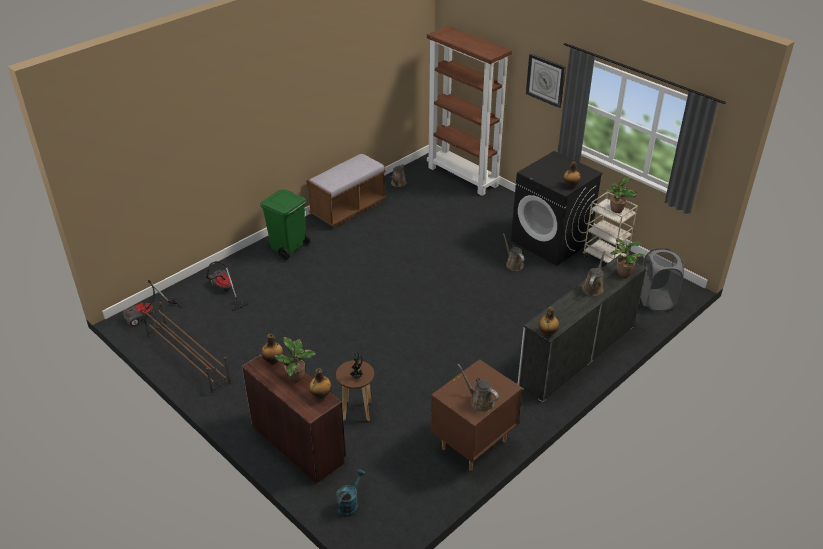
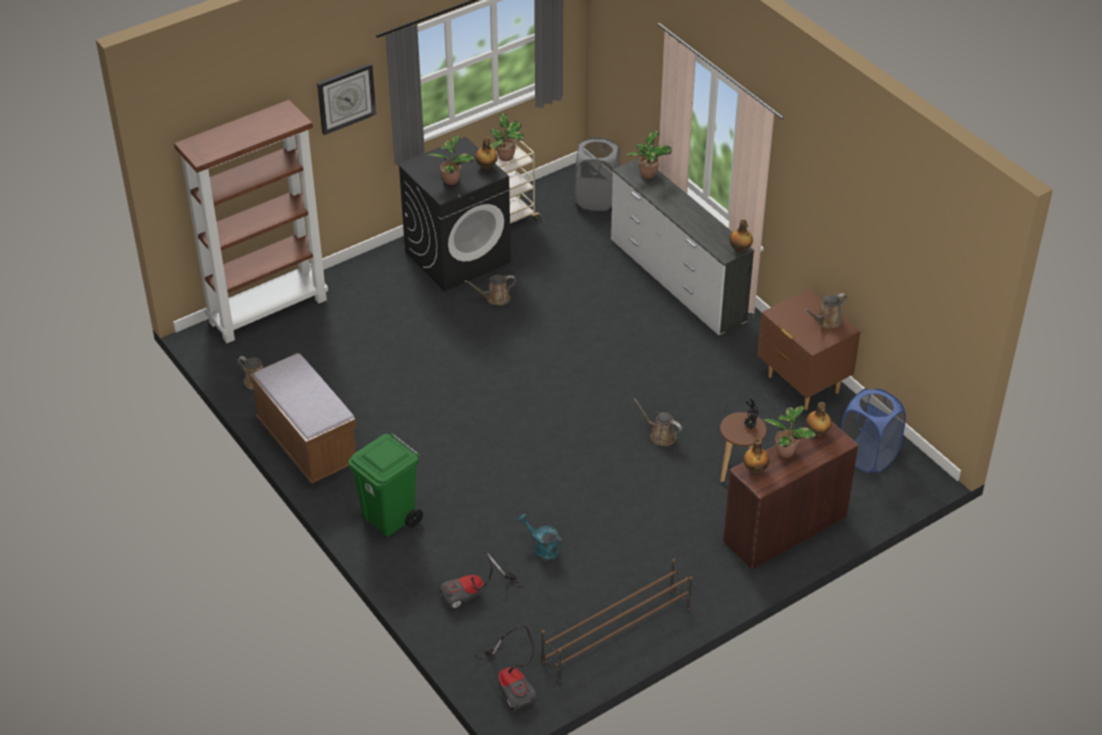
camera: 80 degrees left, 5 degrees up
turquoise watering can [336,469,365,517] -> turquoise watering can moved to [518,514,563,561]
brown watering can [582,251,605,296] -> brown watering can moved to [633,398,682,446]
none -> potted plant [427,135,474,185]
none -> blue laundry basket [841,388,906,473]

